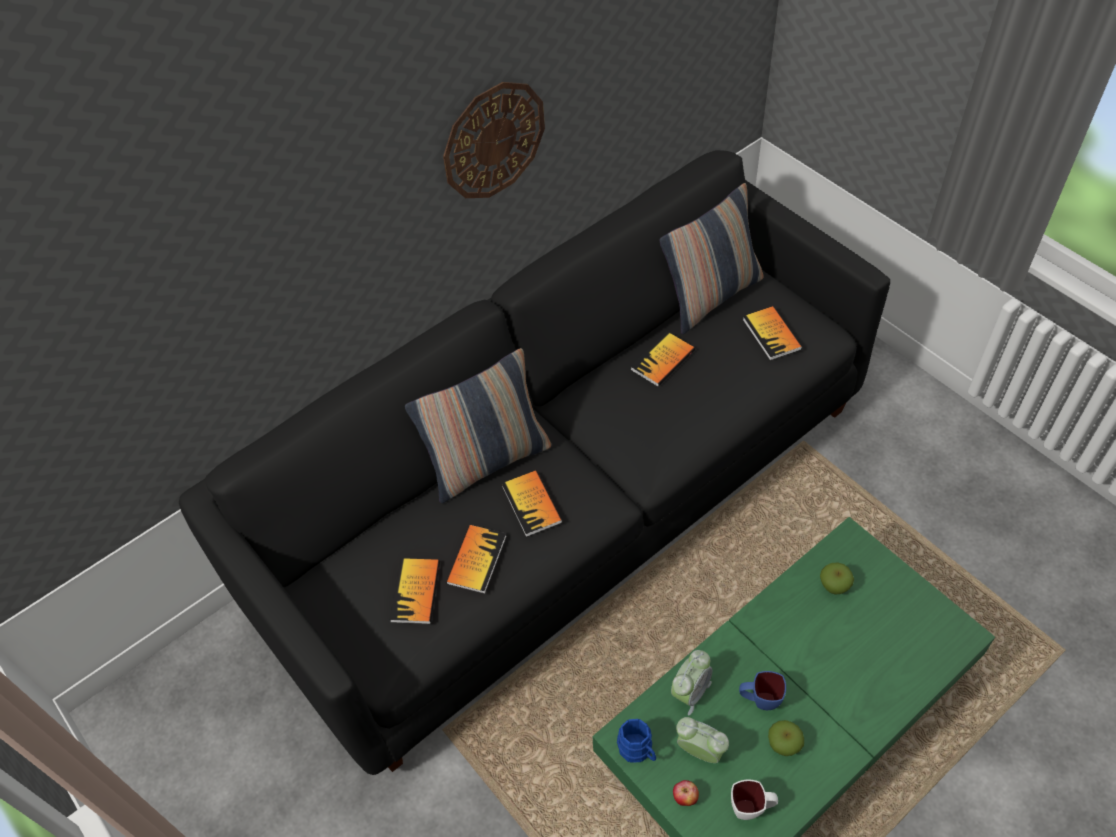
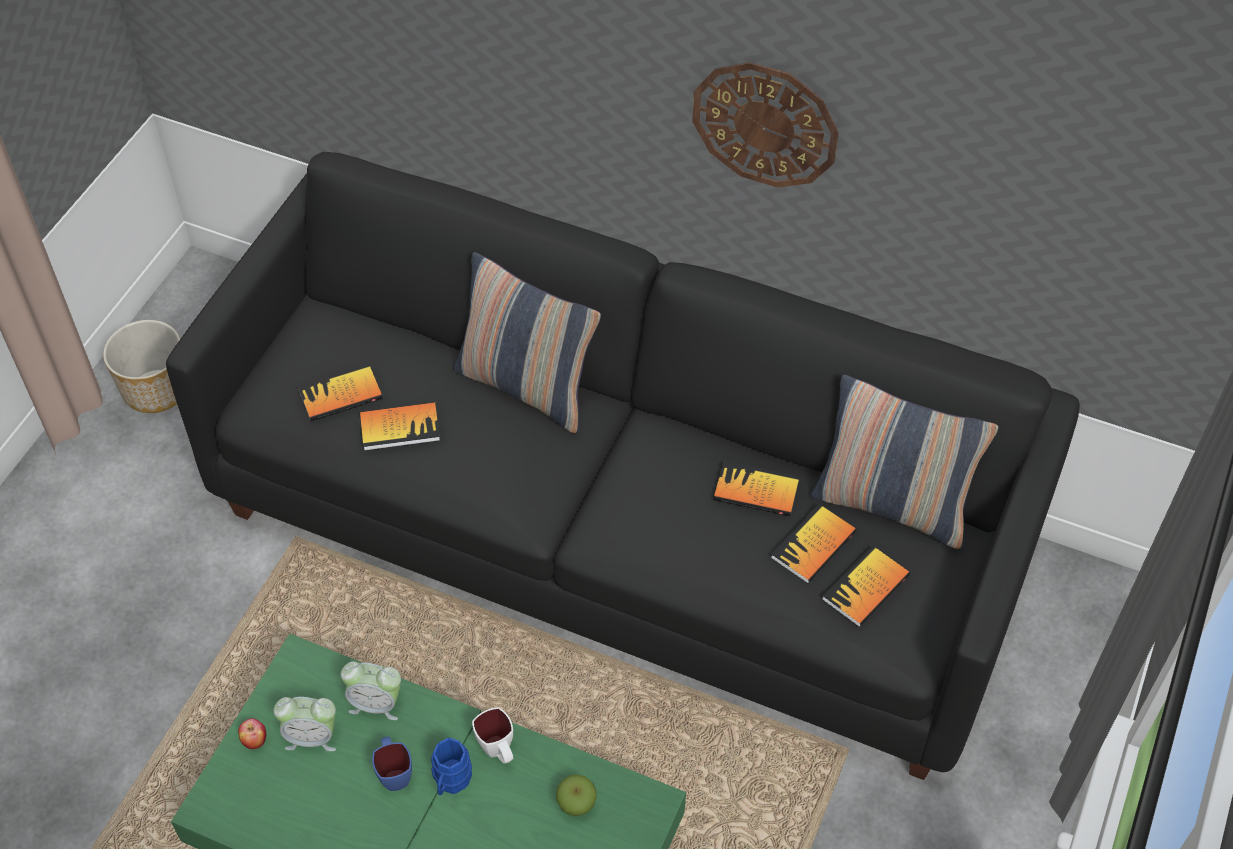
camera: 60 degrees right, 0 degrees up
book [502,470,562,537] -> book moved to [771,504,857,584]
blue mug [617,719,656,763] -> blue mug moved to [431,738,472,795]
alarm clock [676,717,729,763] -> alarm clock turned 90 degrees clockwise [273,697,336,751]
white mug [731,780,778,820] -> white mug moved to [472,707,513,764]
apple [768,720,804,756] -> none
none -> planter [103,320,180,413]

